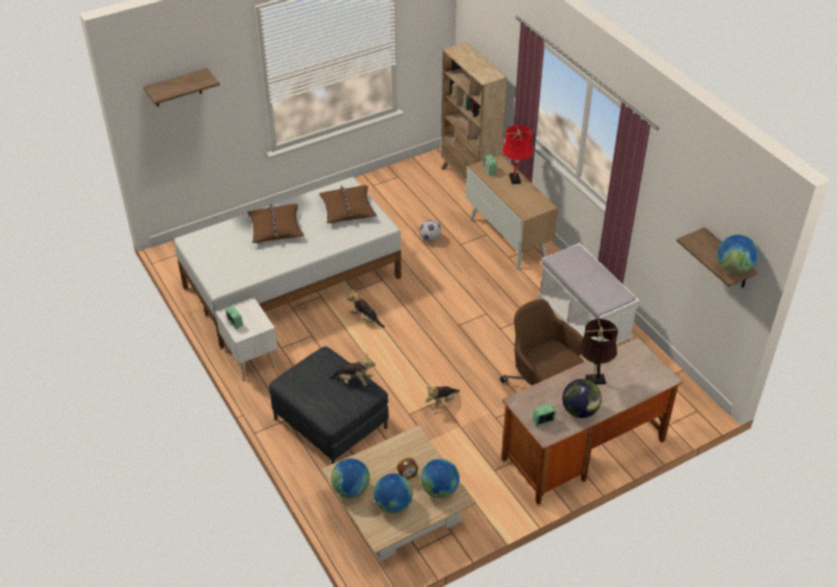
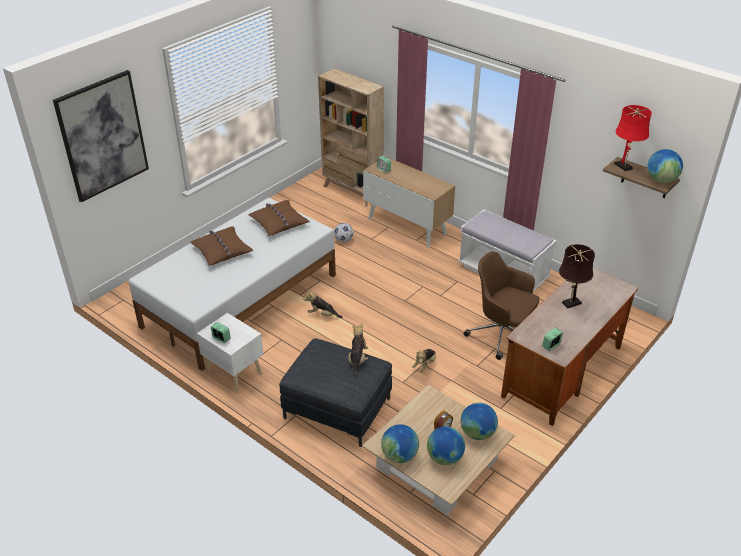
camera: 20 degrees left, 5 degrees down
shelf [143,68,220,106] -> picture [53,70,149,202]
plush toy [329,354,376,386] -> plush toy turned 75 degrees counterclockwise [348,323,368,377]
red table lamp [502,125,533,184] -> red table lamp moved to [614,105,652,171]
globe [562,379,602,418] -> none

